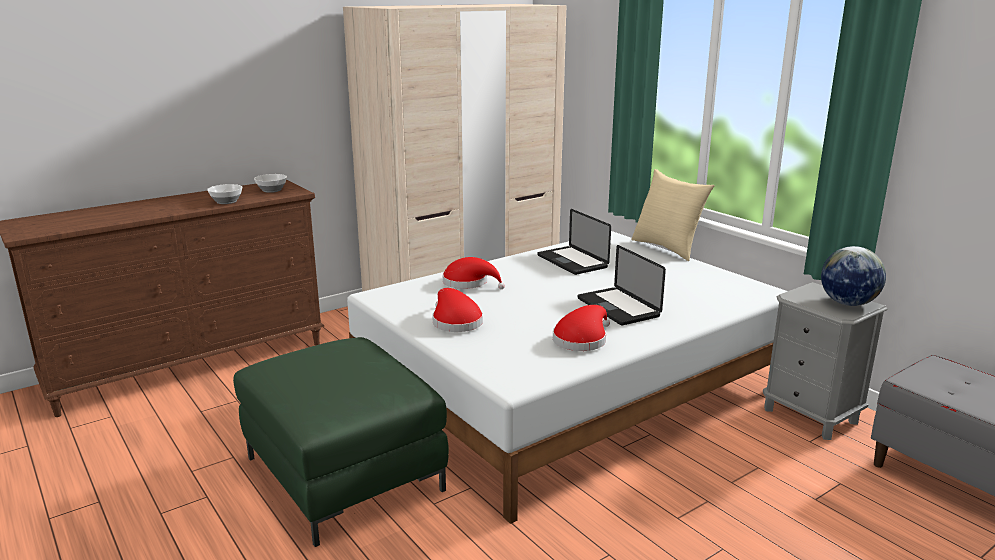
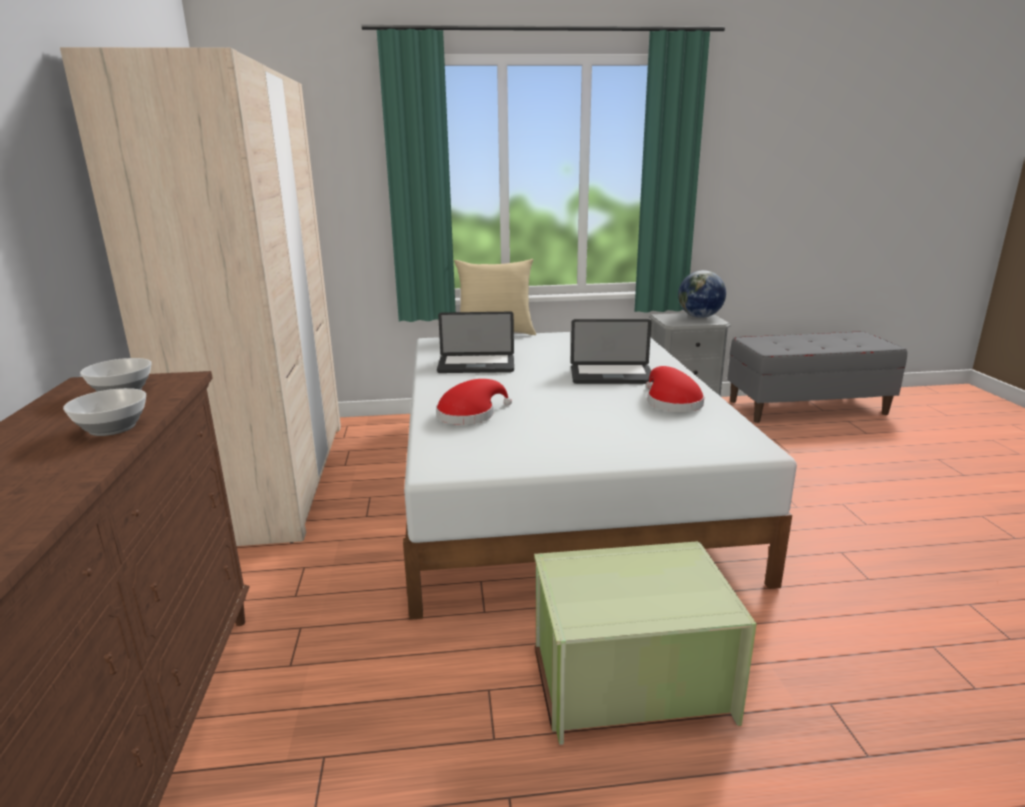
camera: 60 degrees left, 0 degrees up
green ottoman [233,337,449,547] -> green storage box [534,541,757,745]
red hat [432,288,483,332] -> none

